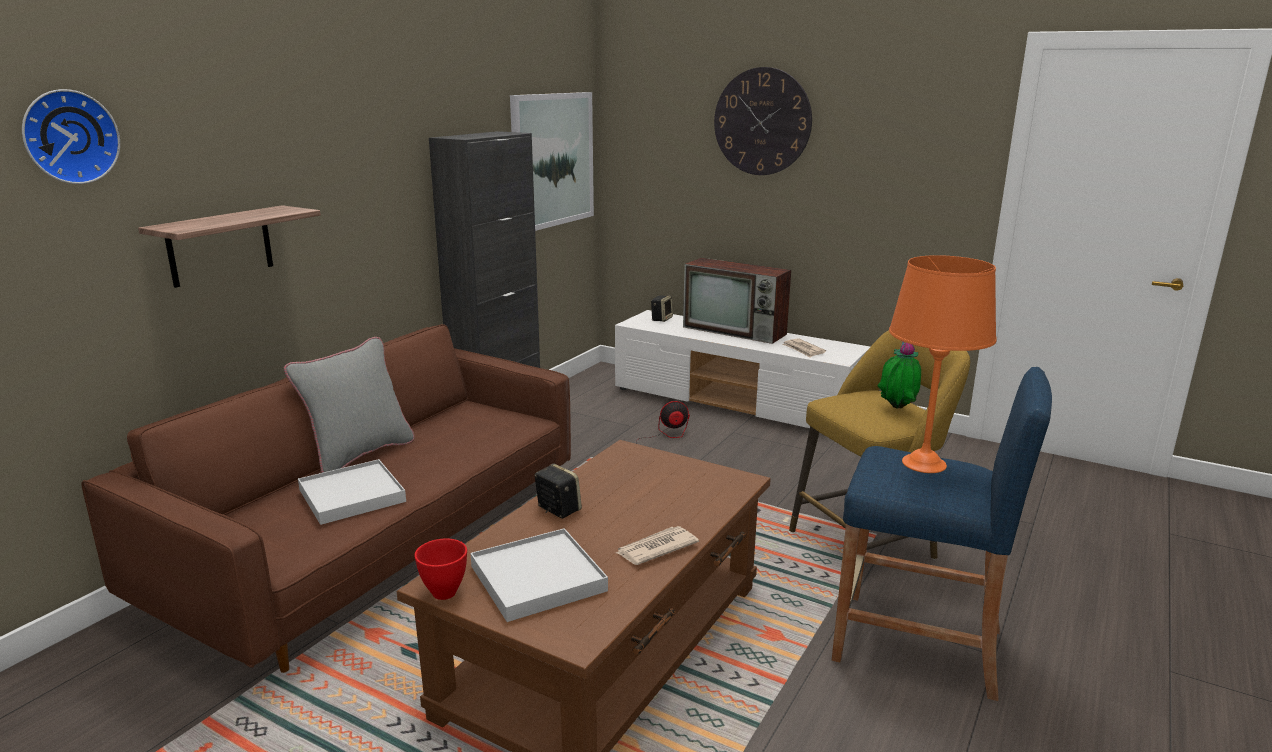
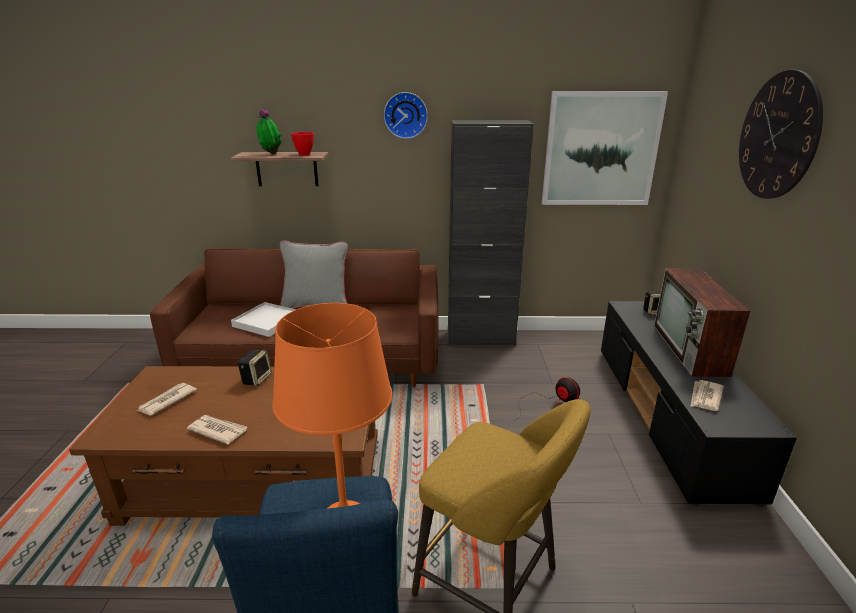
camera: 60 degrees right, 5 degrees up
wall clock [22,89,120,184] -> wall clock moved to [384,92,428,139]
red bowl [414,539,467,600] -> red bowl moved to [291,132,314,156]
white tray [470,528,608,622] -> newspaper [137,383,197,416]
white tv stand [615,310,870,428] -> black tv stand [601,301,797,507]
potted plant [878,341,921,409] -> potted plant moved to [257,108,282,154]

